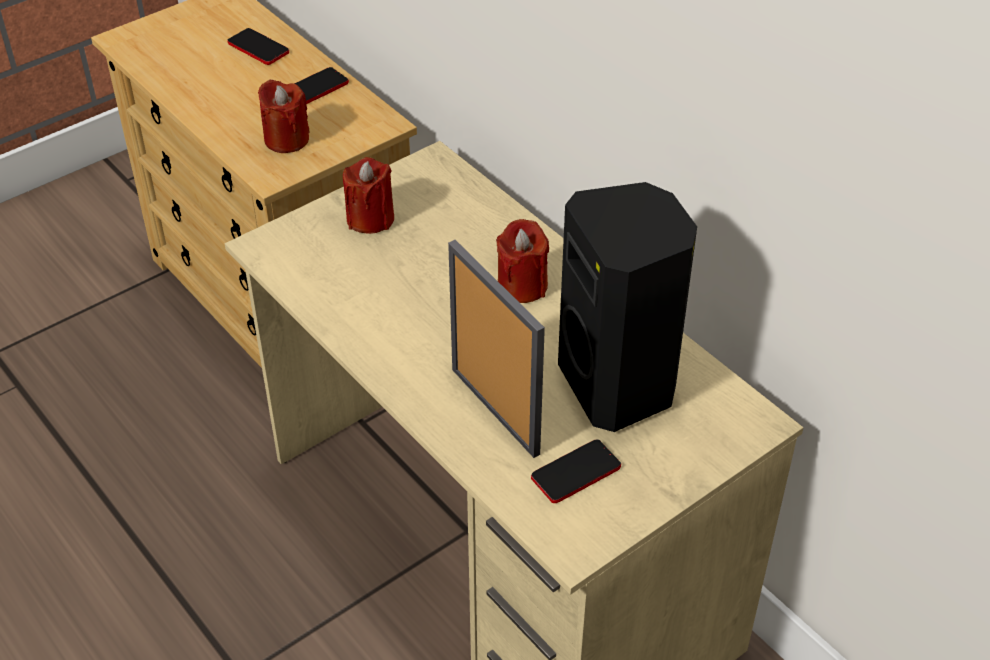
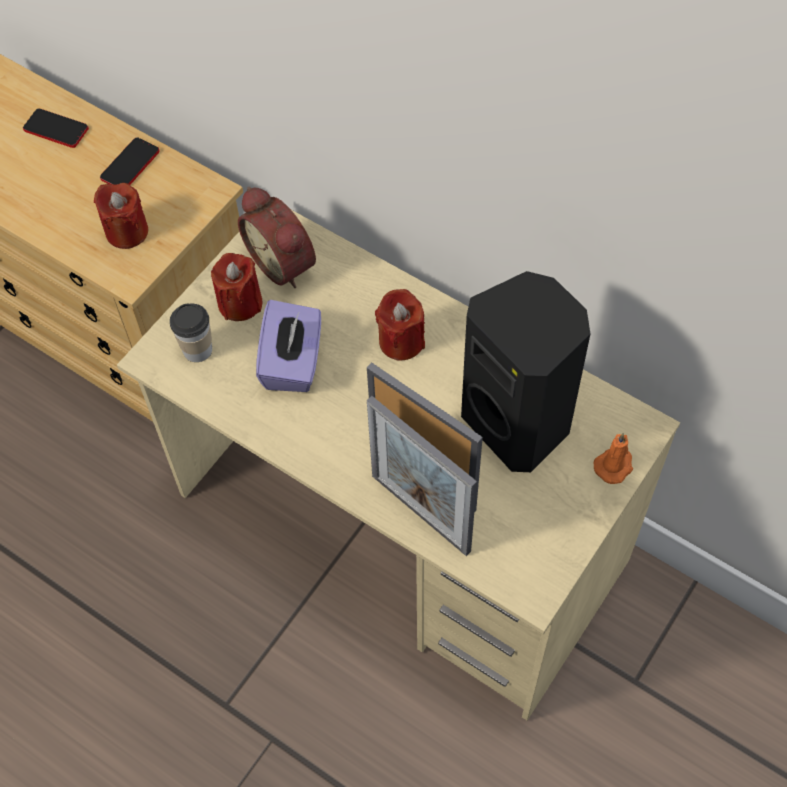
camera: 15 degrees left, 15 degrees up
phone [531,439,621,503] -> none
none -> cup [170,304,212,362]
none -> alarm clock [238,187,316,288]
none -> purple tissue box [256,300,321,392]
none -> picture frame [367,396,477,556]
none -> orange candle [593,433,633,484]

